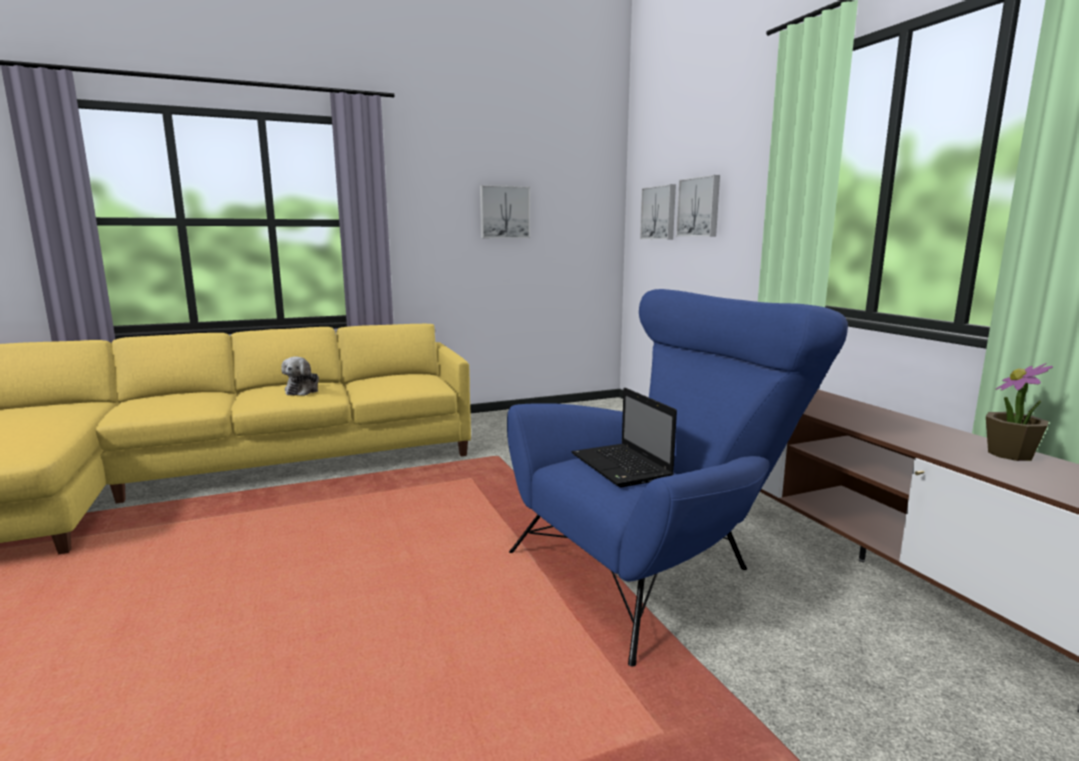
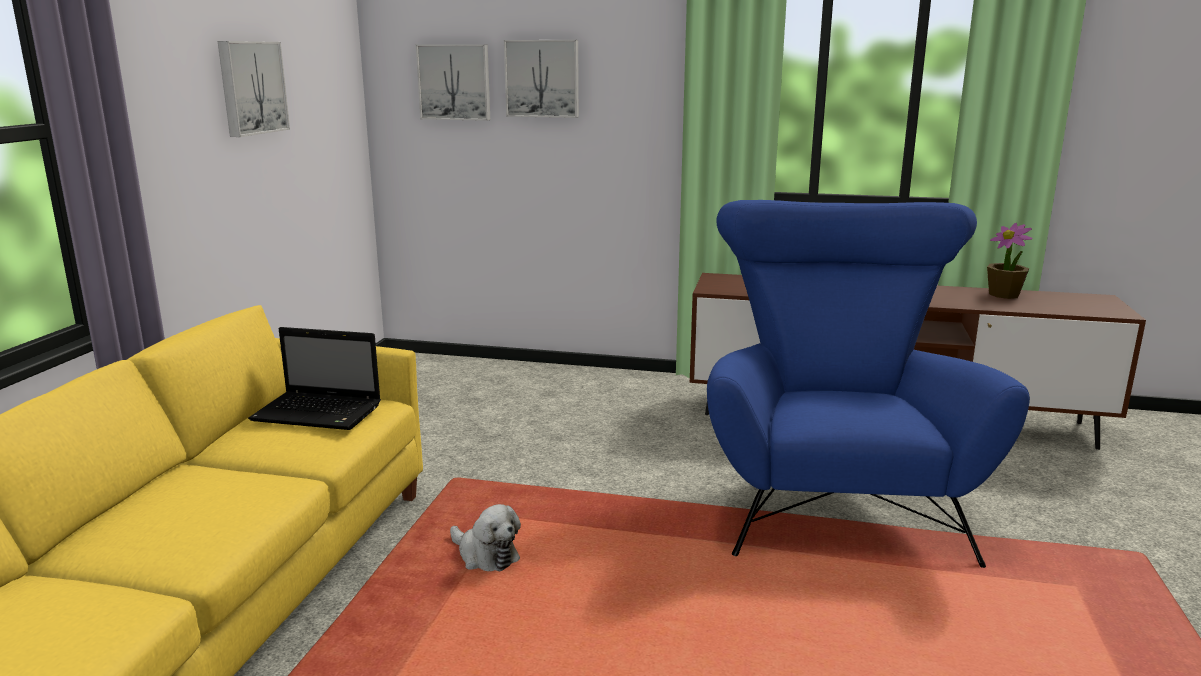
camera: 55 degrees left, 5 degrees up
plush toy [281,356,319,396] -> plush toy moved to [450,504,521,571]
laptop [572,388,677,487] -> laptop moved to [248,327,381,430]

